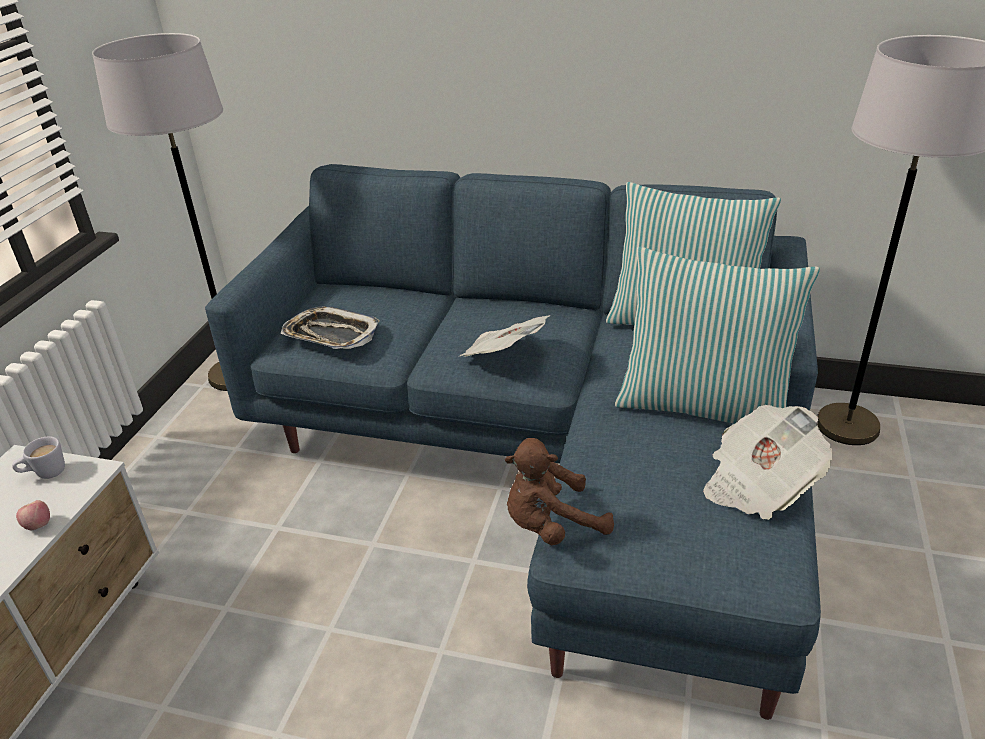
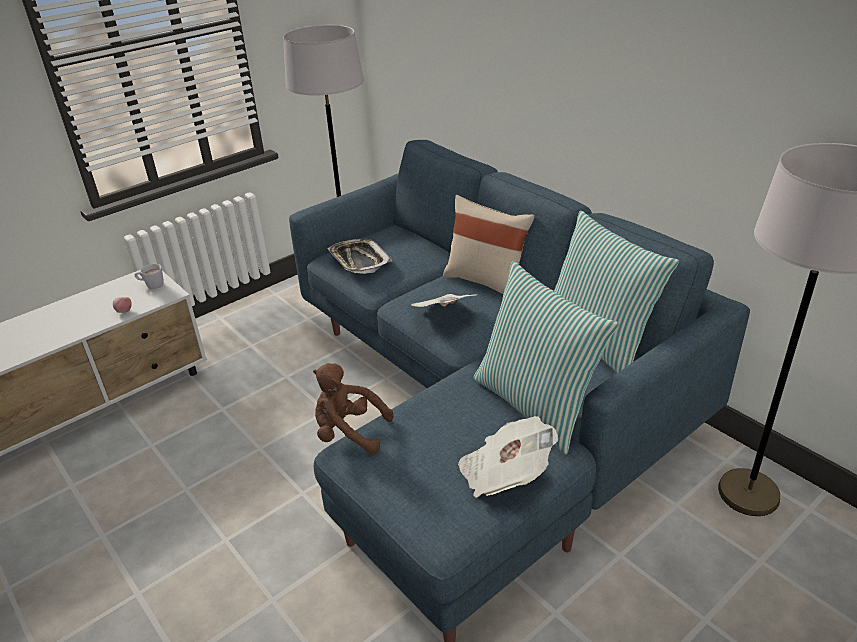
camera: 35 degrees right, 0 degrees up
none -> beige pillow [443,195,535,294]

